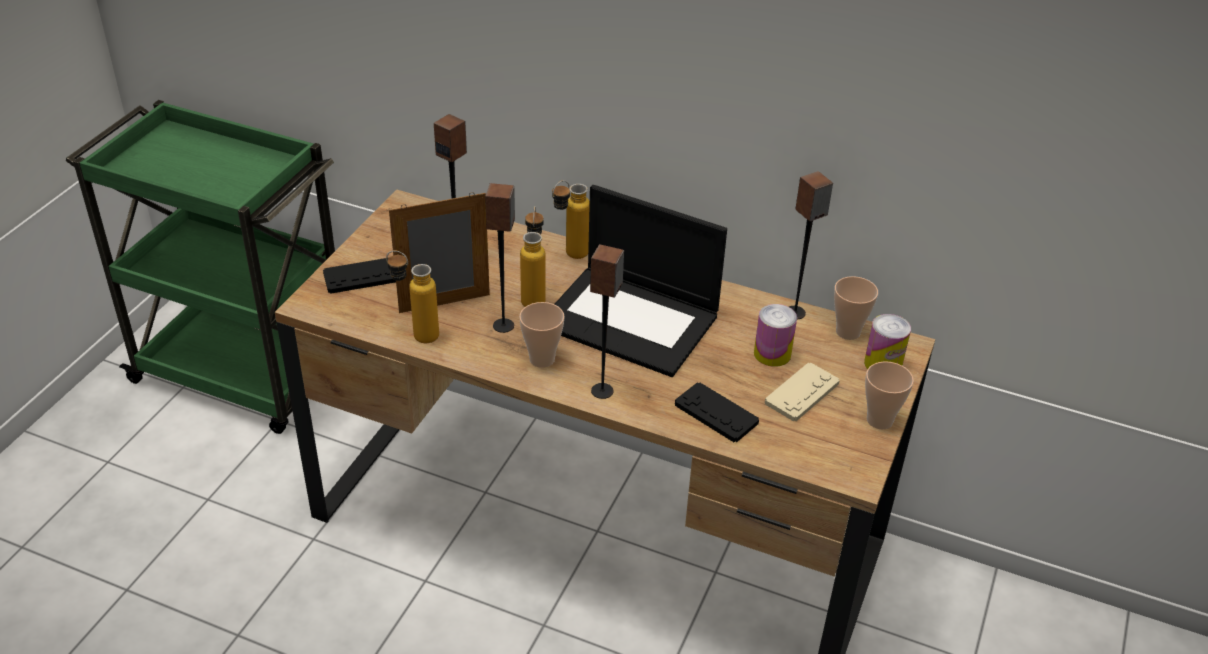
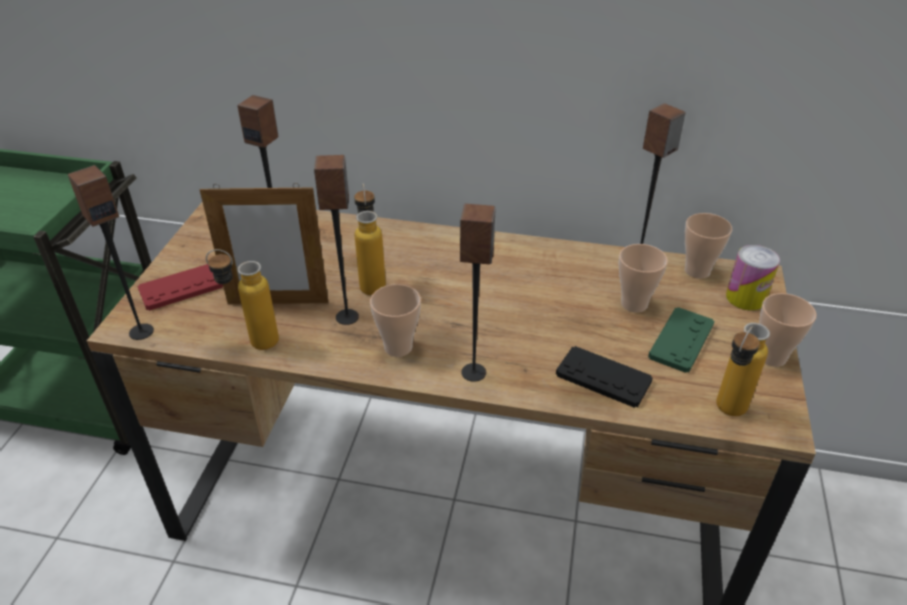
camera: 10 degrees left, 0 degrees up
black game controller [323,258,396,294] -> red game controller [137,264,223,311]
picture frame [389,192,490,313] -> picture frame turned 150 degrees counterclockwise [200,183,329,304]
bottle [552,180,590,259] -> bottle moved to [716,323,770,416]
laptop [554,185,727,377] -> none
can [754,304,797,367] -> cup [619,244,668,313]
beige game controller [765,363,840,421] -> green game controller [648,307,714,373]
none -> speaker [68,165,154,340]

